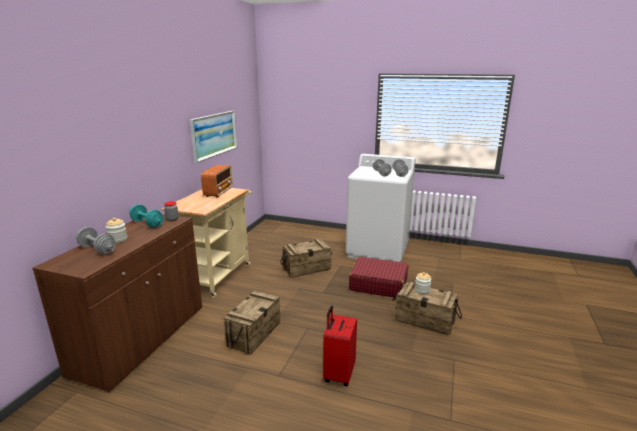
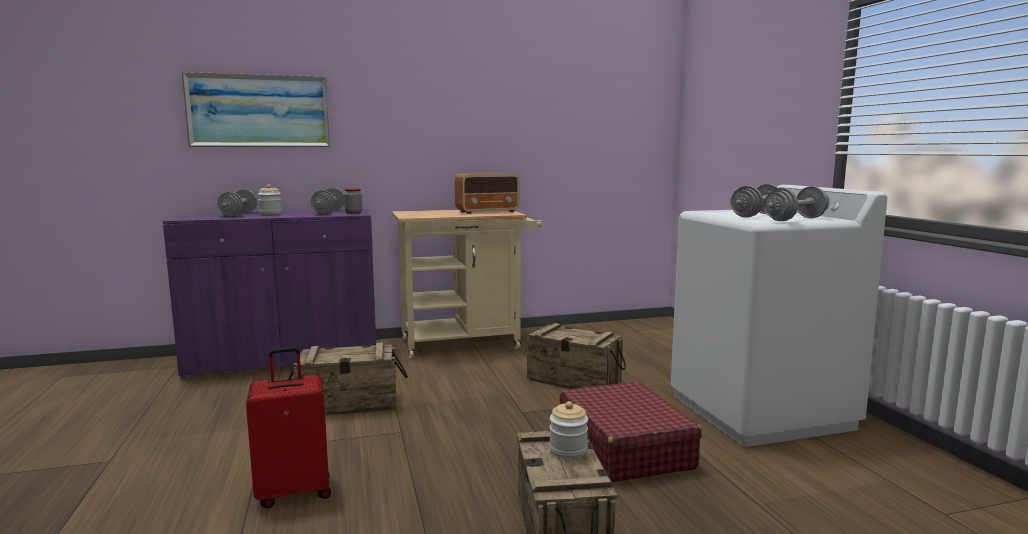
camera: 55 degrees right, 10 degrees down
brown cabinet [33,214,202,393] -> purple cabinet [163,209,376,378]
turquoise dumbbell [129,205,164,227] -> grey dumbbell [311,188,344,214]
picture [190,111,237,163] -> picture moved to [182,72,330,147]

